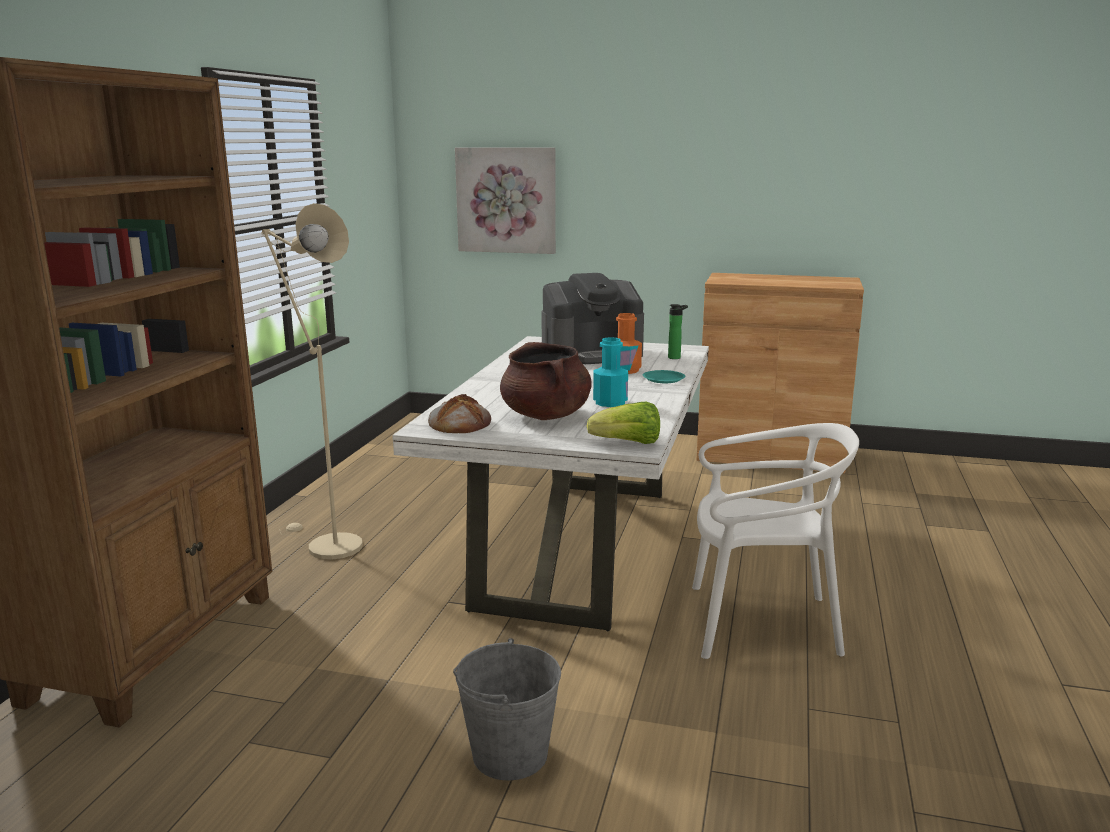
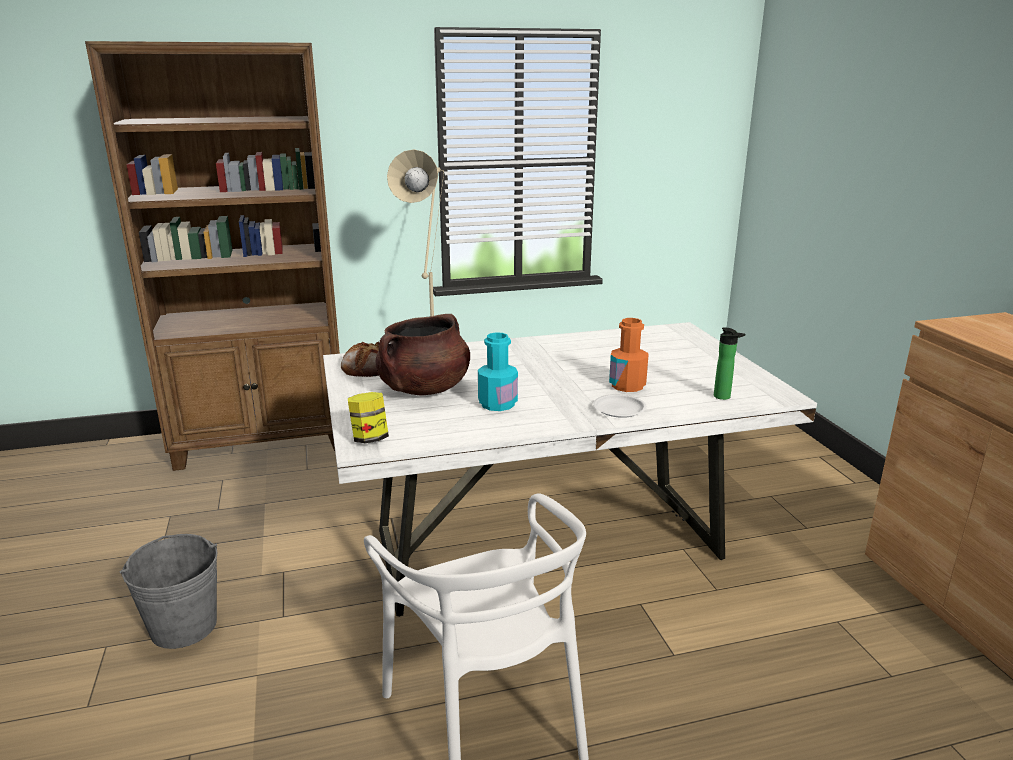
camera: 60 degrees right, 5 degrees up
picture [455,148,556,254] -> none
coffee machine [541,273,644,364] -> none
lettuce [587,401,660,444] -> jar [348,392,389,443]
turquoise plate [643,370,685,383] -> white plate [593,394,647,418]

